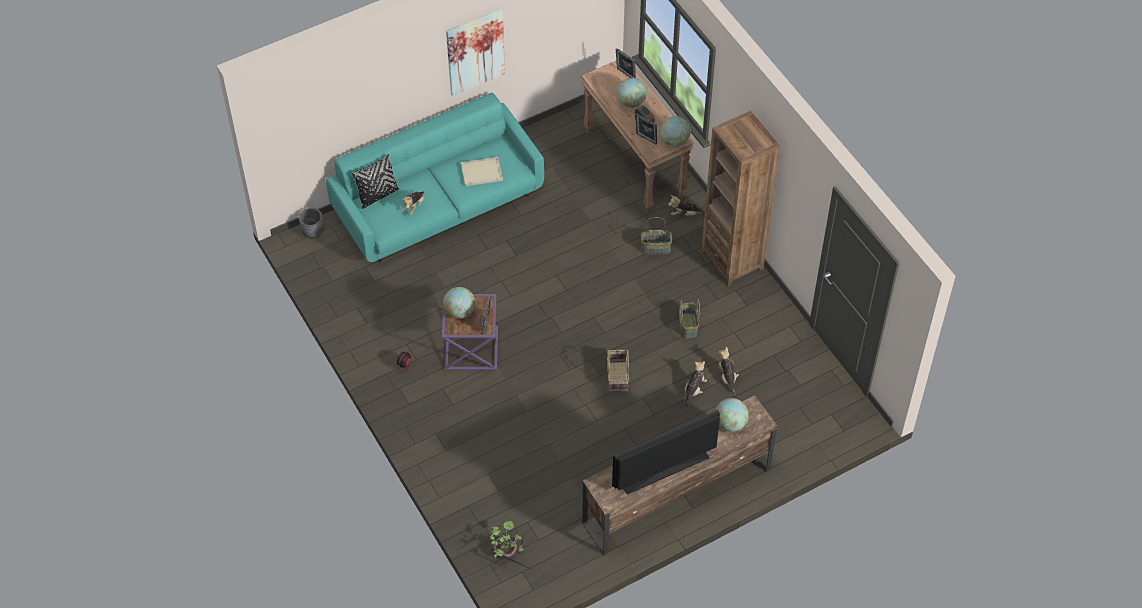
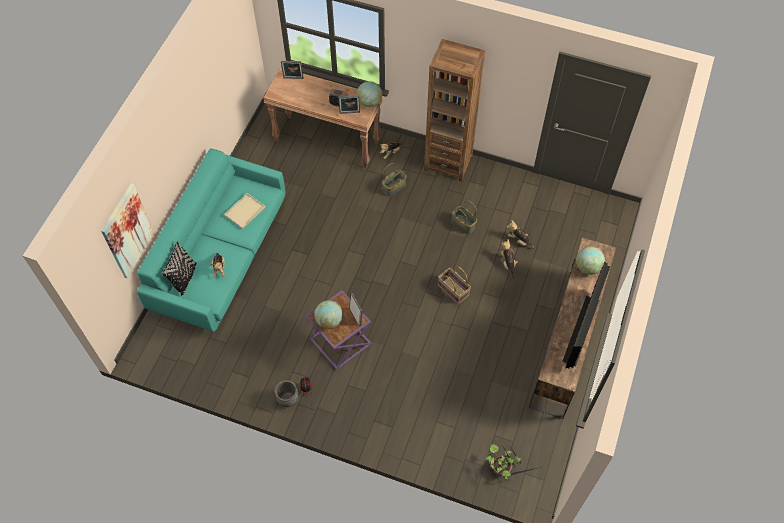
camera: 40 degrees left, 5 degrees up
grey planter [299,208,324,238] -> grey planter moved to [275,380,299,407]
picture [446,8,505,96] -> picture moved to [101,183,154,278]
globe [617,78,647,108] -> none

